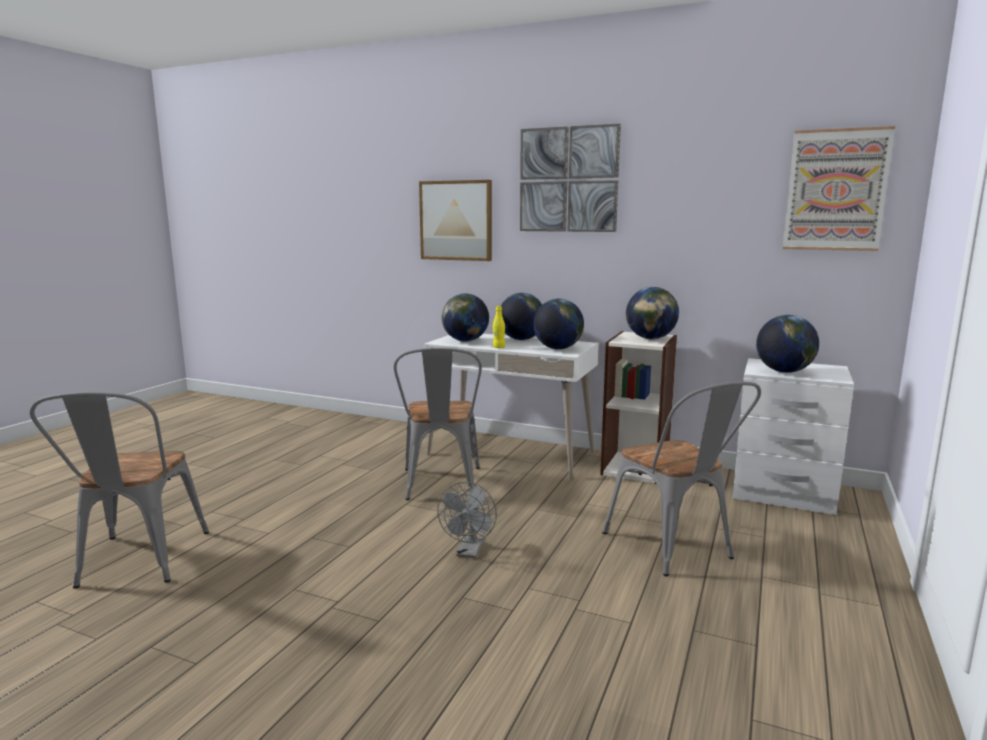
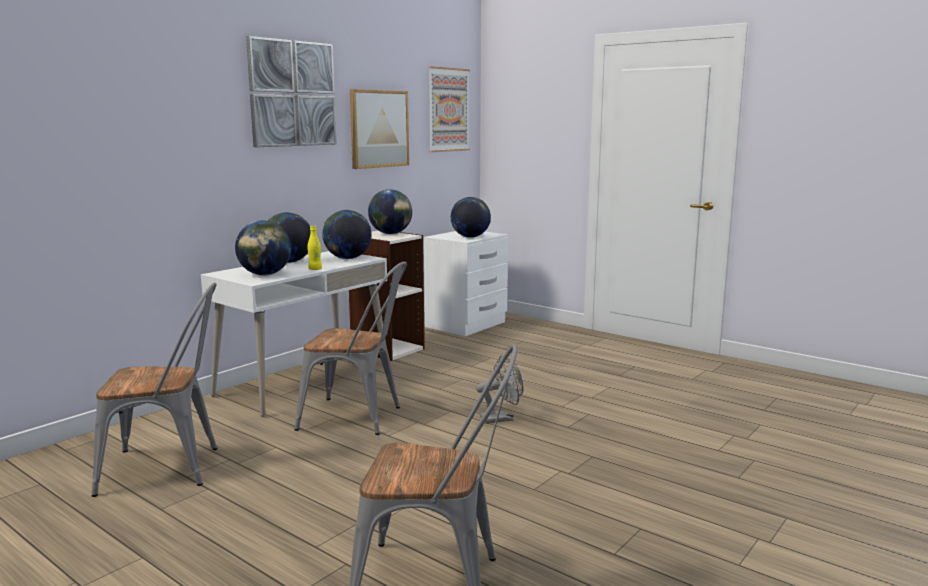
camera: 75 degrees left, 0 degrees up
picture [419,180,492,261] -> picture moved to [350,89,409,169]
grey fan [437,482,497,558] -> grey fan turned 45 degrees counterclockwise [476,355,523,424]
grey chair [602,381,761,576] -> grey chair moved to [92,283,218,497]

